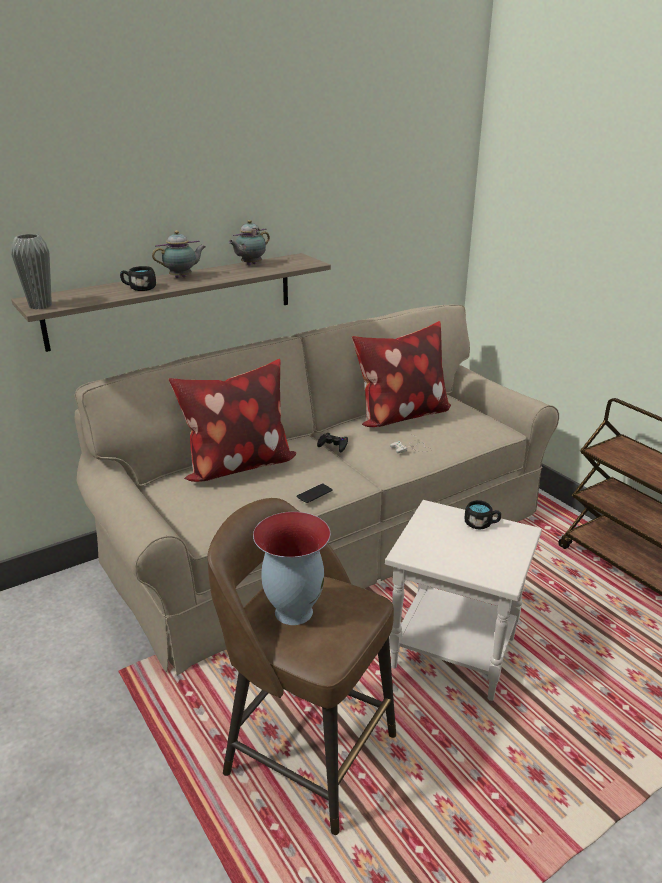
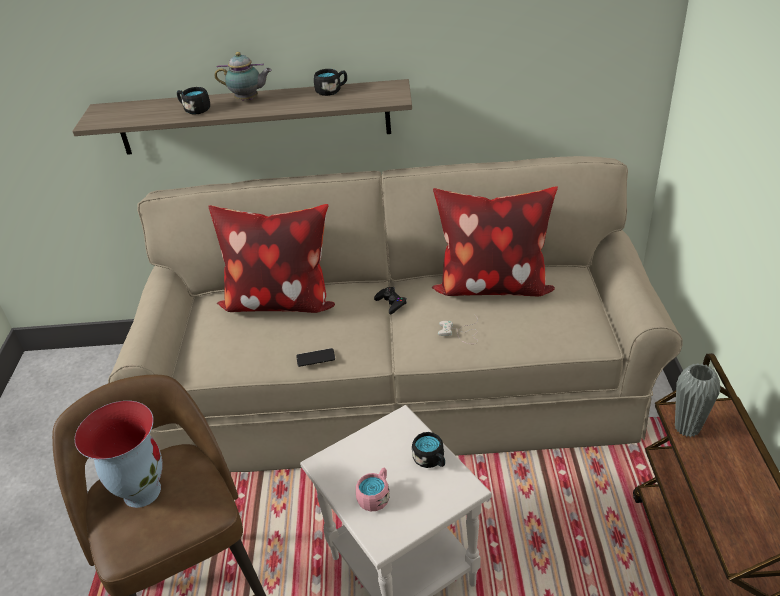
camera: 35 degrees right, 10 degrees up
grey vase [11,234,52,309] -> grey vase moved to [675,363,721,437]
teapot [228,220,270,266] -> black mug [314,69,347,96]
none -> pink mug [356,468,390,511]

